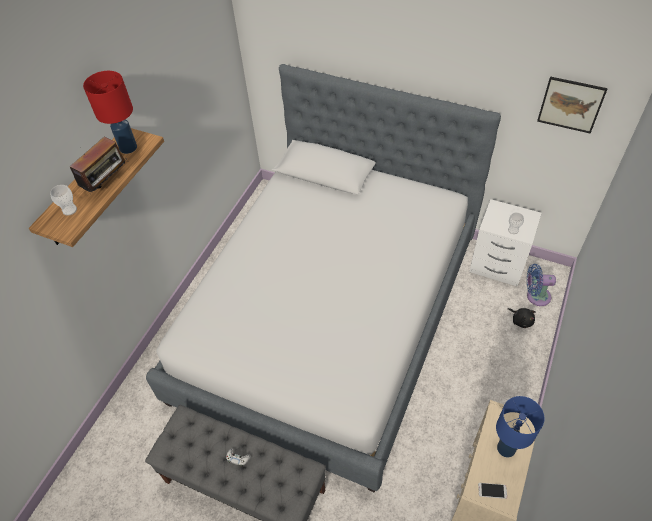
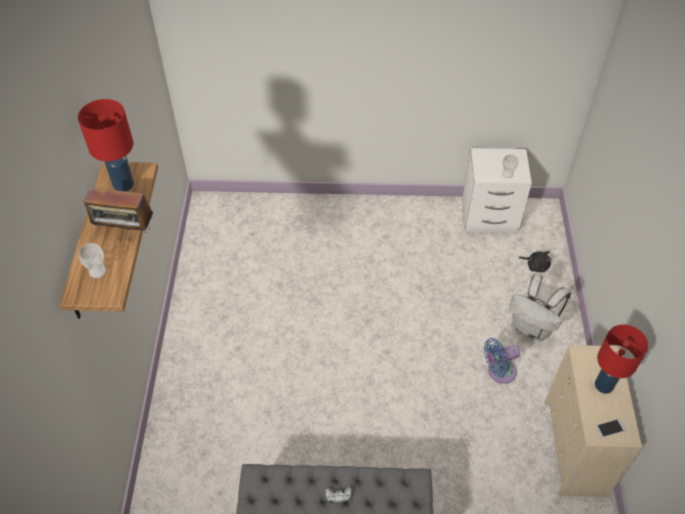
camera: 25 degrees left, 0 degrees up
radio [70,137,129,192] -> radio turned 90 degrees clockwise [84,187,153,233]
bed [146,64,501,493] -> none
blue table lamp [496,396,544,457] -> red table lamp [595,325,648,394]
blue fan [527,264,556,306] -> blue fan moved to [484,338,520,384]
picture [537,76,608,134] -> none
none -> white backpack [509,274,571,342]

